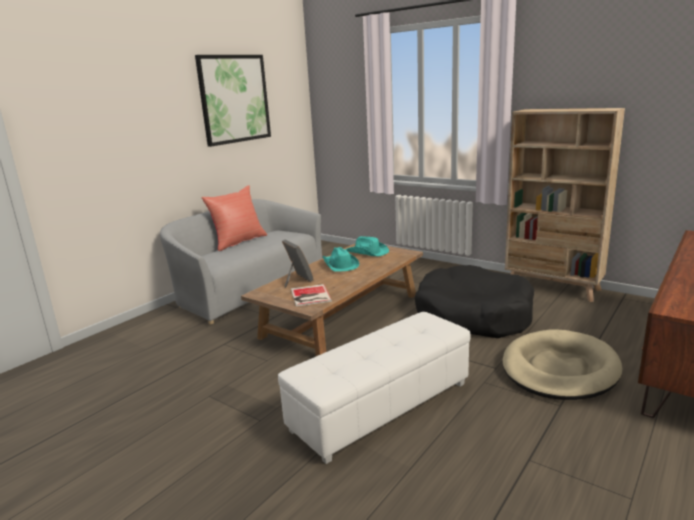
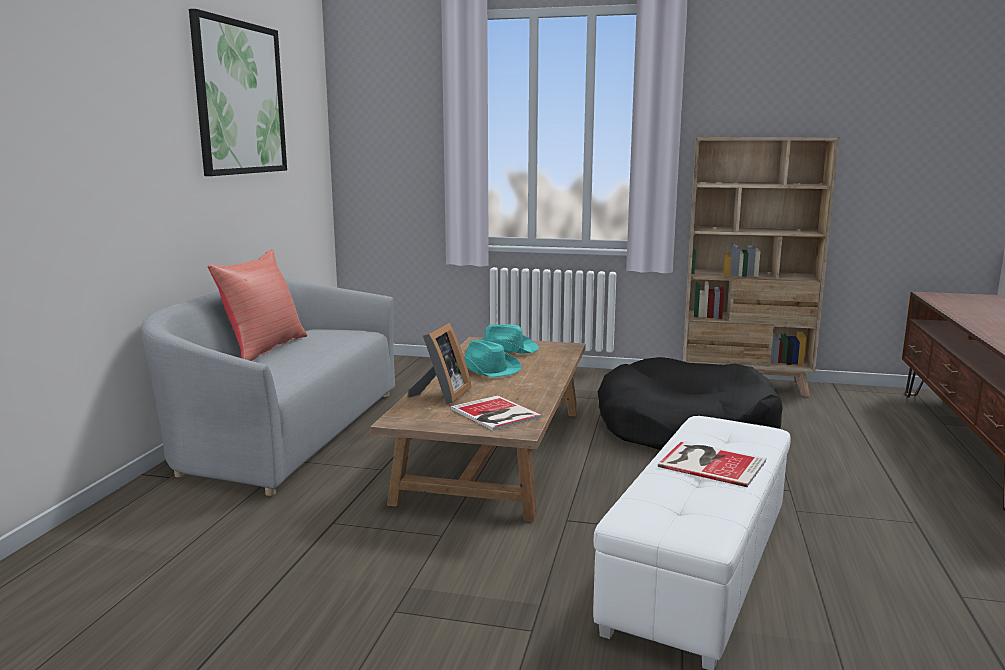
camera: 25 degrees left, 5 degrees down
picture frame [282,240,314,288] -> picture frame turned 75 degrees clockwise [407,323,471,404]
beige dog bed [502,329,623,400] -> none
none -> book [657,441,766,487]

